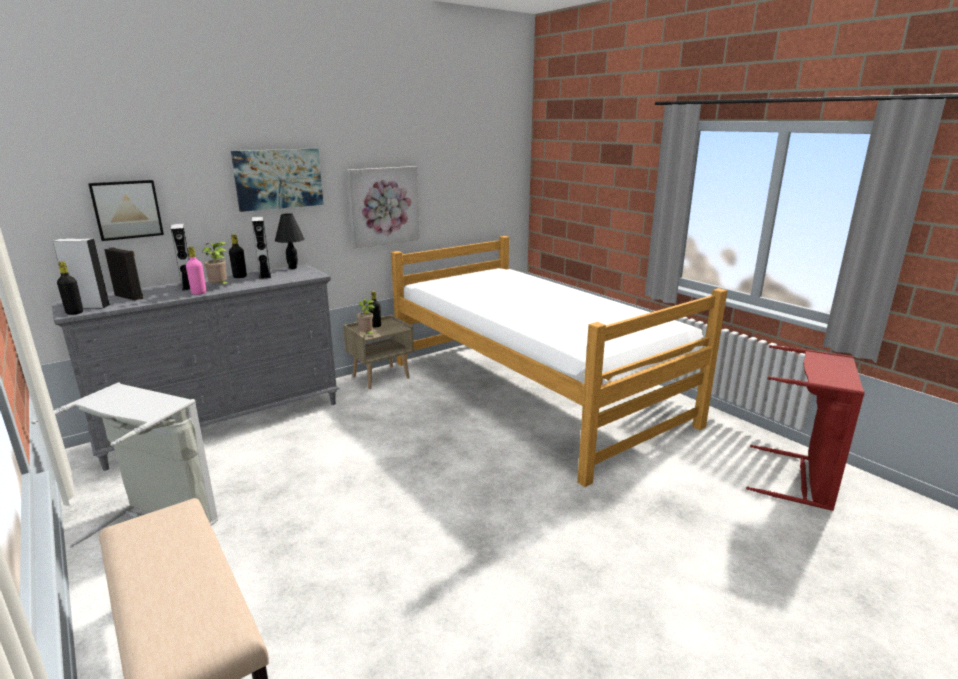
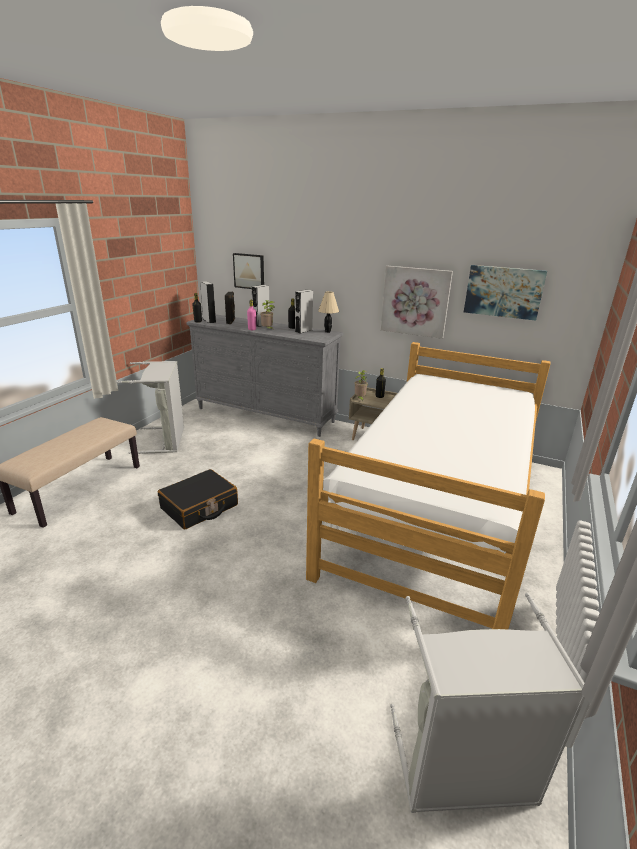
camera: 60 degrees right, 5 degrees up
picture [231,148,324,212] -> picture moved to [464,265,547,321]
black table lamp [275,213,305,269] -> beige table lamp [318,291,339,333]
red laundry basket [746,345,865,511] -> grey laundry basket [390,593,585,813]
none -> black suitcase [158,469,238,529]

